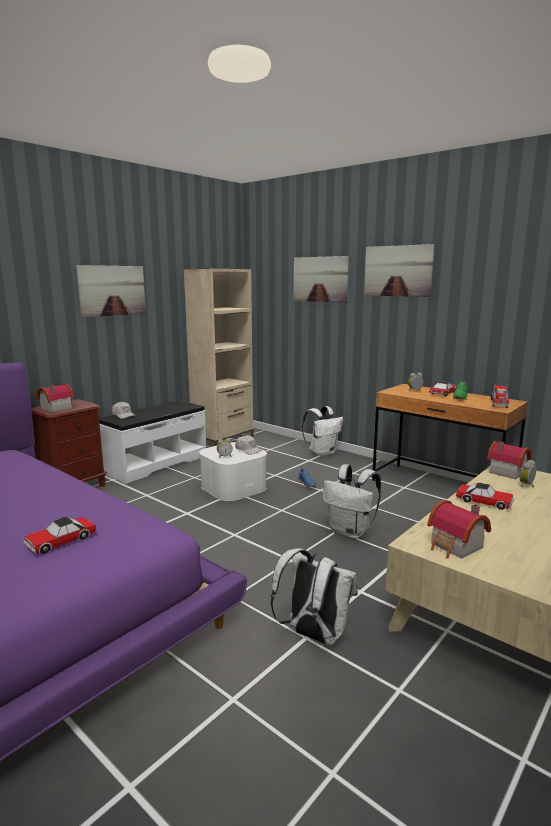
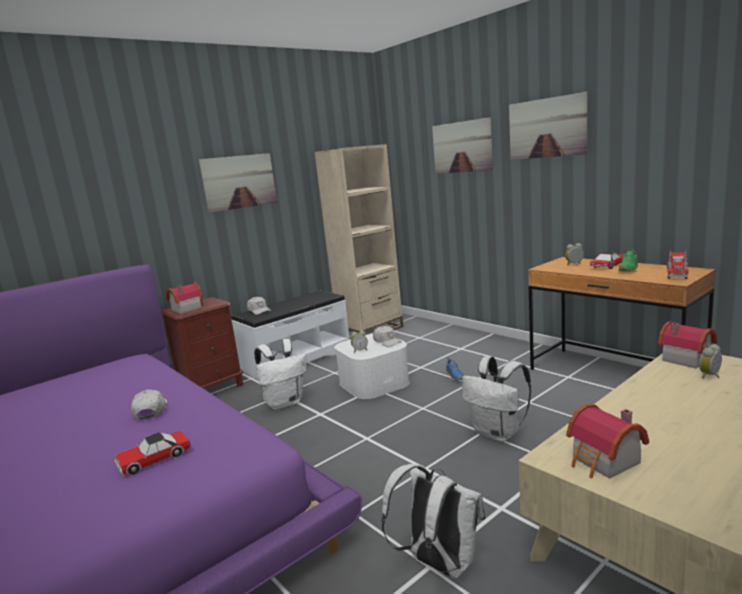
camera: 10 degrees right, 0 degrees up
white backpack [302,406,343,456] -> white backpack moved to [254,339,307,410]
toy car [456,483,514,510] -> none
none -> white cap [131,389,168,420]

